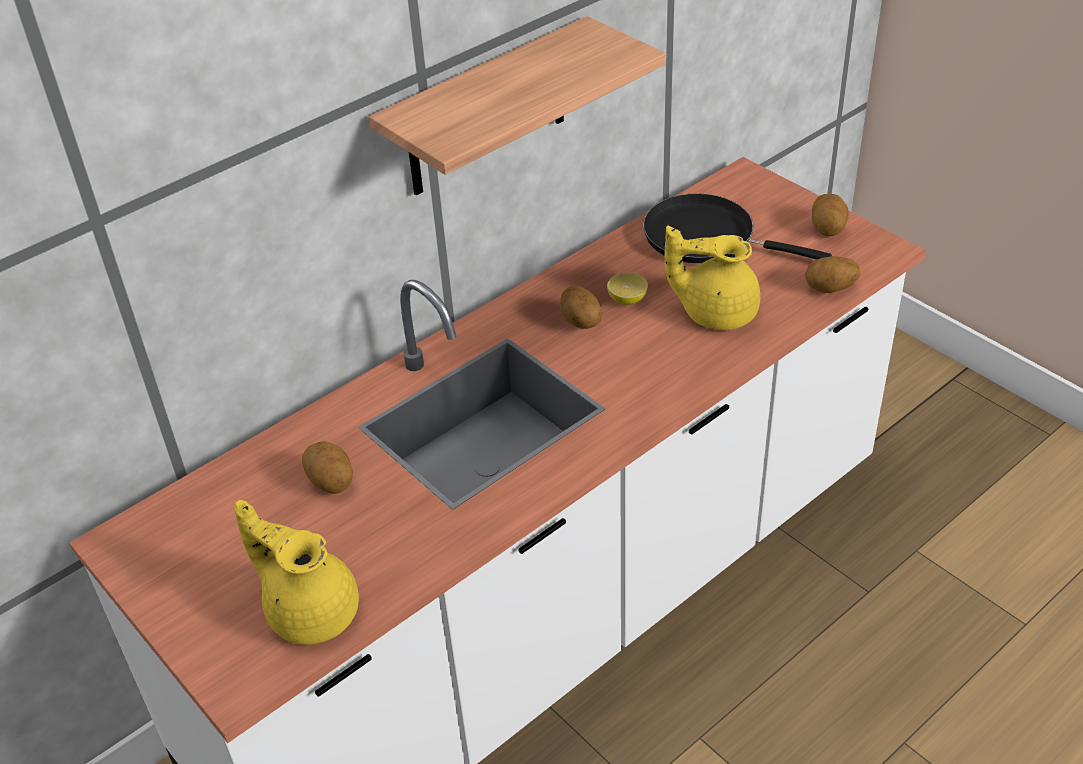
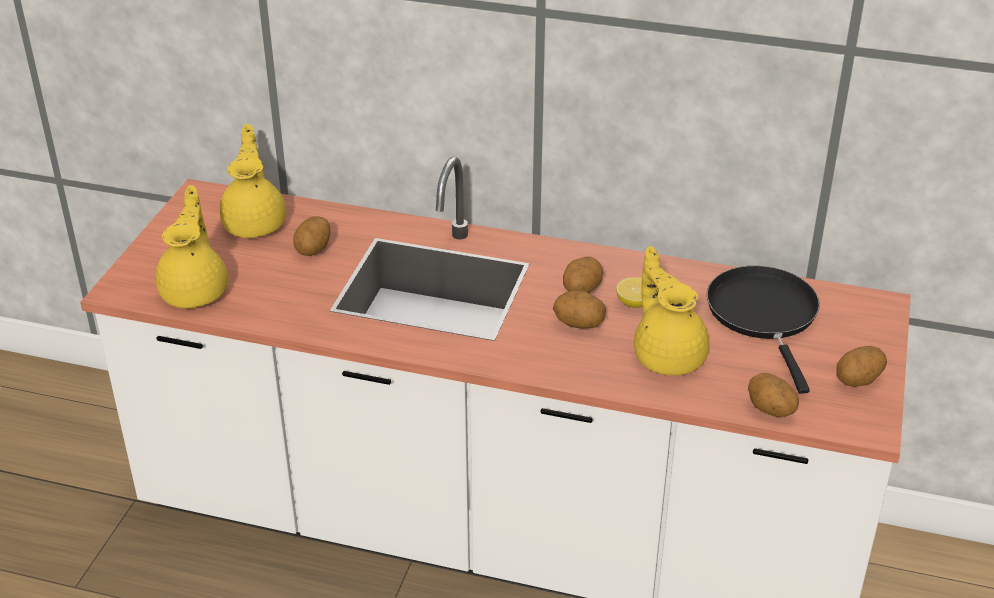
camera: 55 degrees right, 5 degrees down
shelf [368,16,666,196] -> none
none -> yellow teapot [220,124,286,238]
none -> potato [553,291,606,329]

